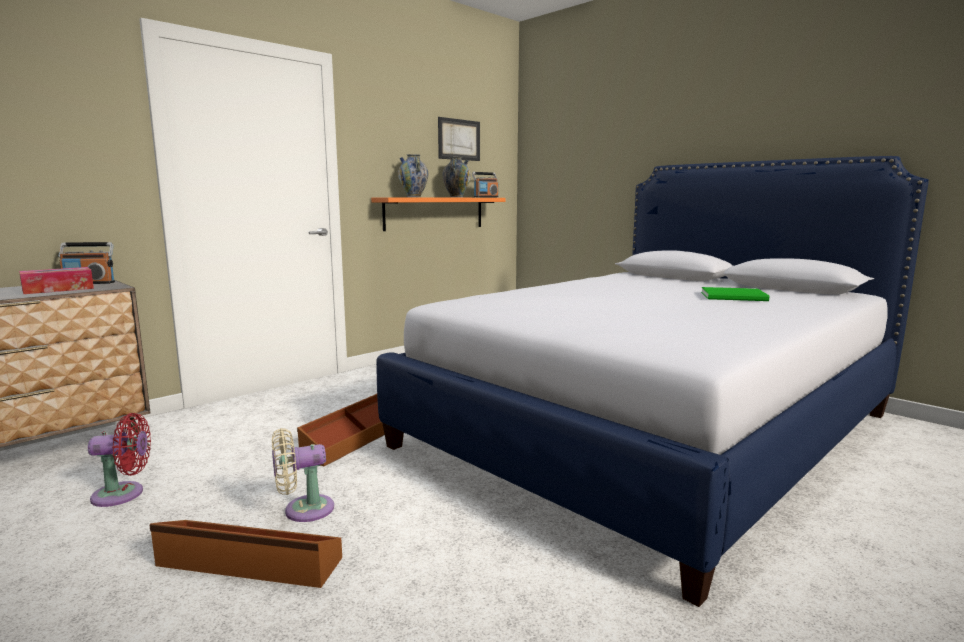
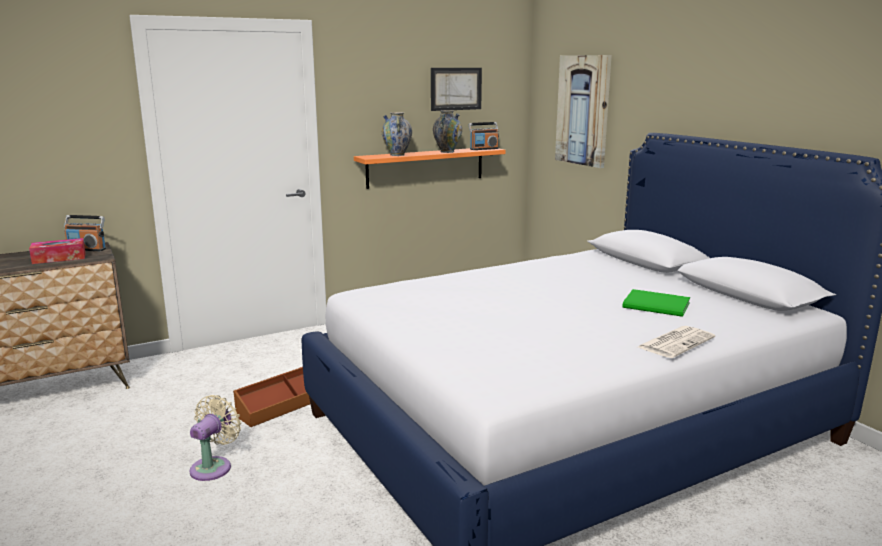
camera: 15 degrees right, 5 degrees up
red fan [88,413,151,507] -> none
brown storage box [149,520,342,588] -> none
beige fan [272,428,334,522] -> beige fan turned 120 degrees clockwise [190,395,241,481]
none -> picture [555,55,612,168]
none -> newspaper [638,326,715,358]

